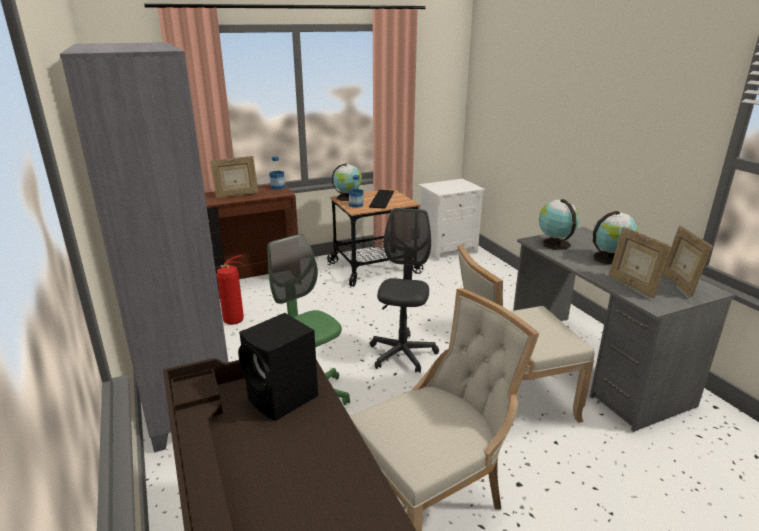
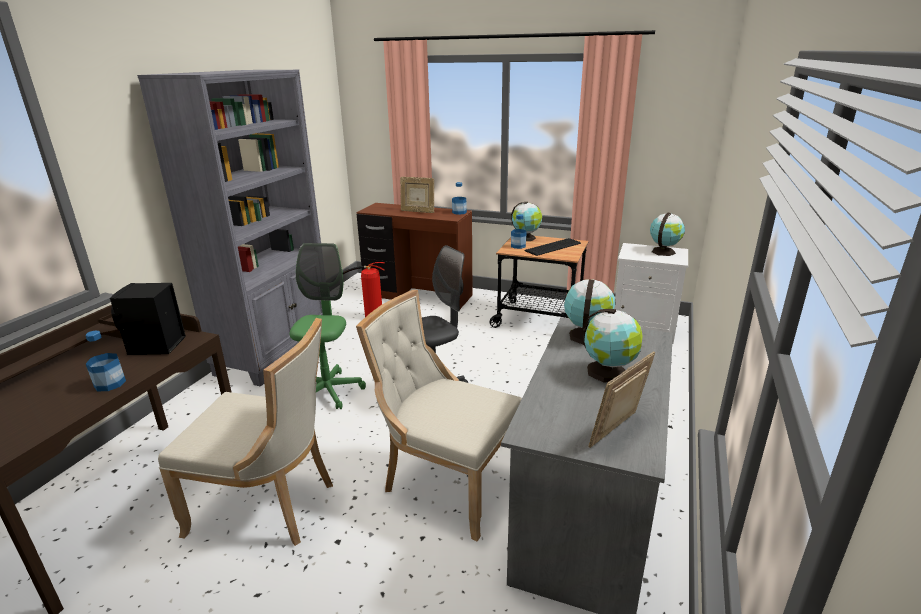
camera: 45 degrees right, 0 degrees up
picture frame [609,227,671,298] -> none
none -> bottle [85,331,126,391]
none -> globe [650,213,685,256]

